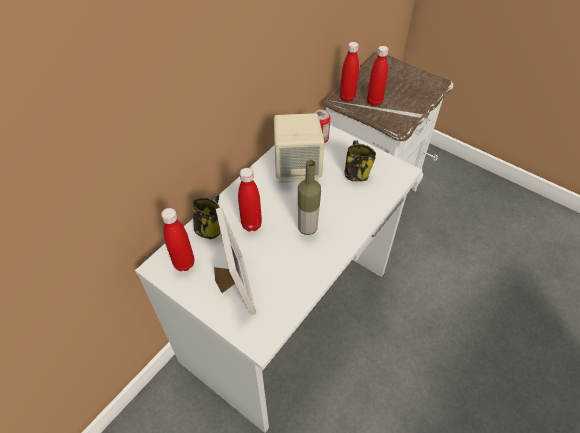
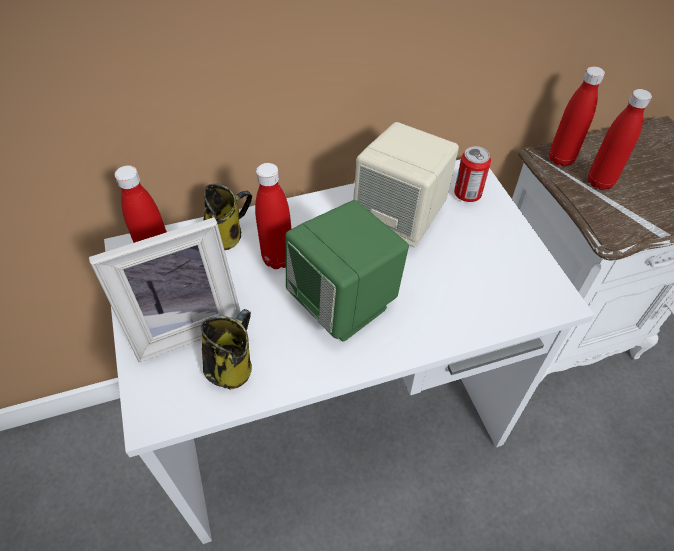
camera: 35 degrees right, 0 degrees up
picture frame [214,208,256,315] -> picture frame turned 45 degrees clockwise [89,217,241,362]
bottle [298,160,321,235] -> green speaker [286,200,409,342]
mug [344,140,376,181] -> mug moved to [201,309,252,390]

